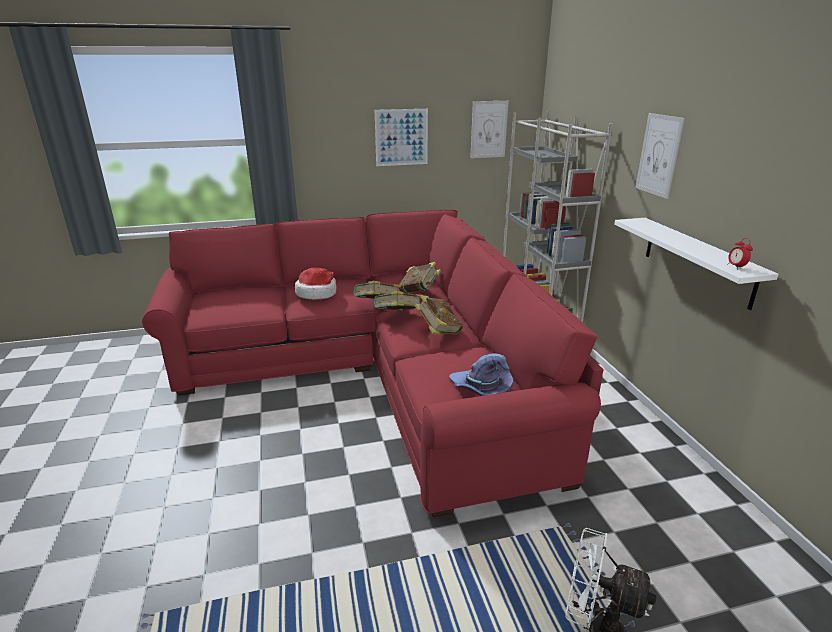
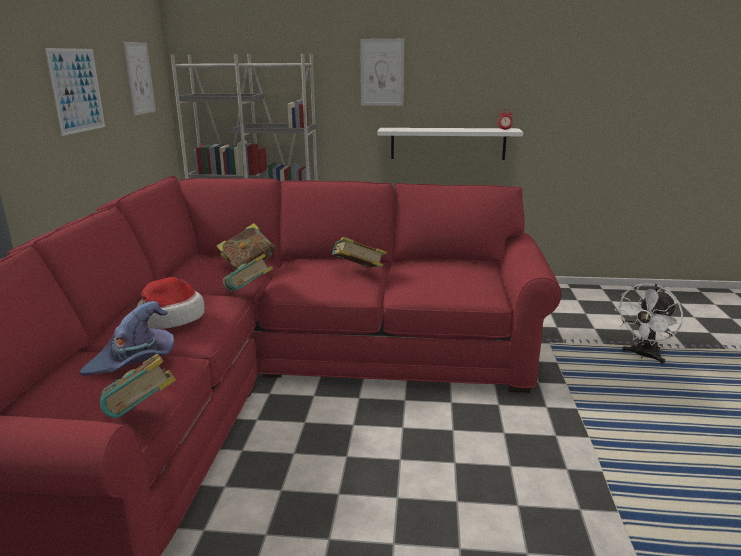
camera: 70 degrees left, 5 degrees down
book [374,291,421,311] -> book moved to [100,354,176,418]
purple hat [449,353,513,396] -> purple hat moved to [80,301,175,376]

